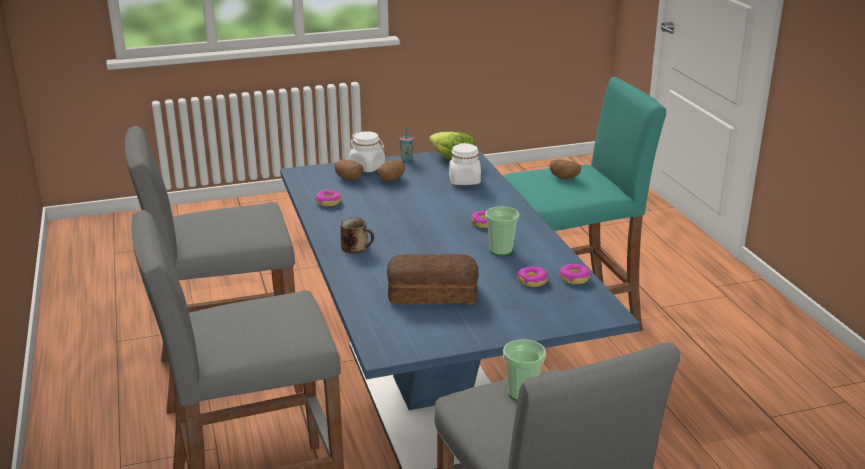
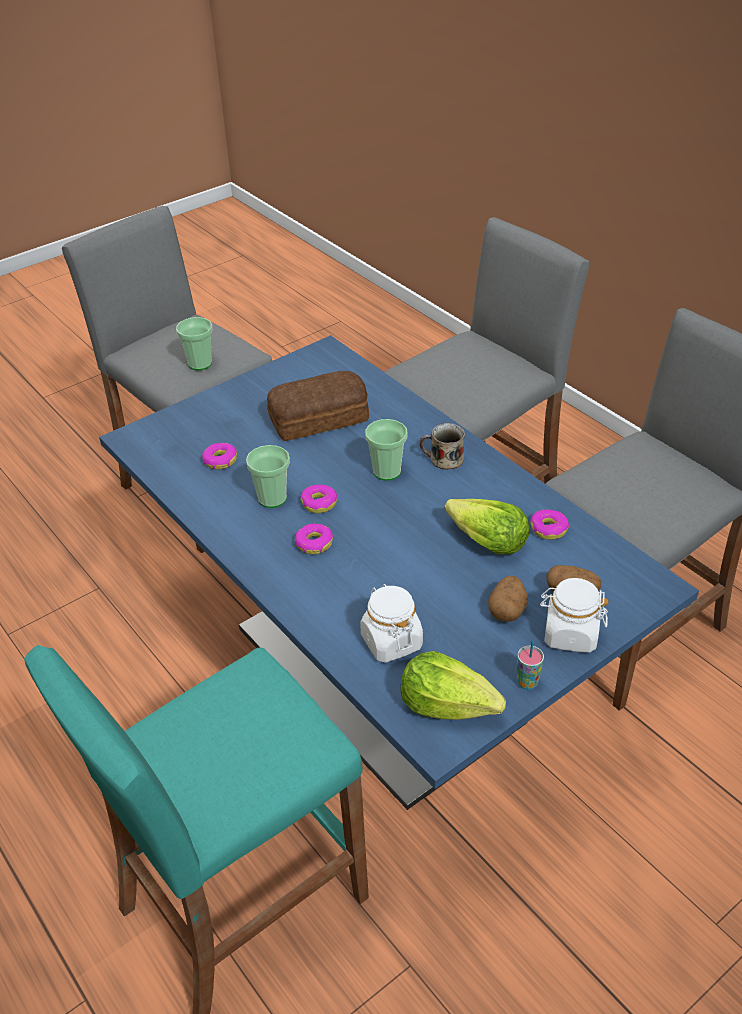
camera: 160 degrees right, 15 degrees up
potato [550,159,581,179] -> none
donut [560,264,590,284] -> donut moved to [301,485,338,513]
none -> cup [365,419,408,481]
none -> lettuce [445,499,529,555]

